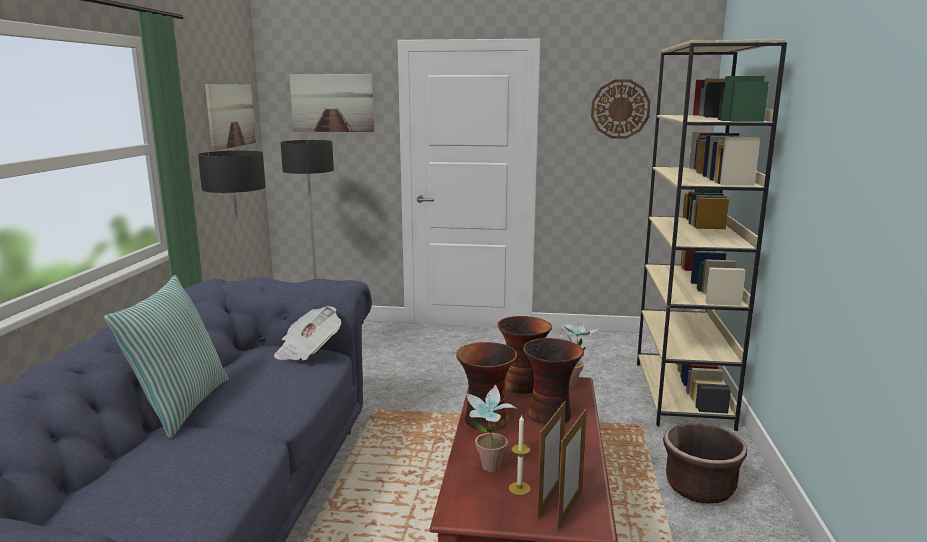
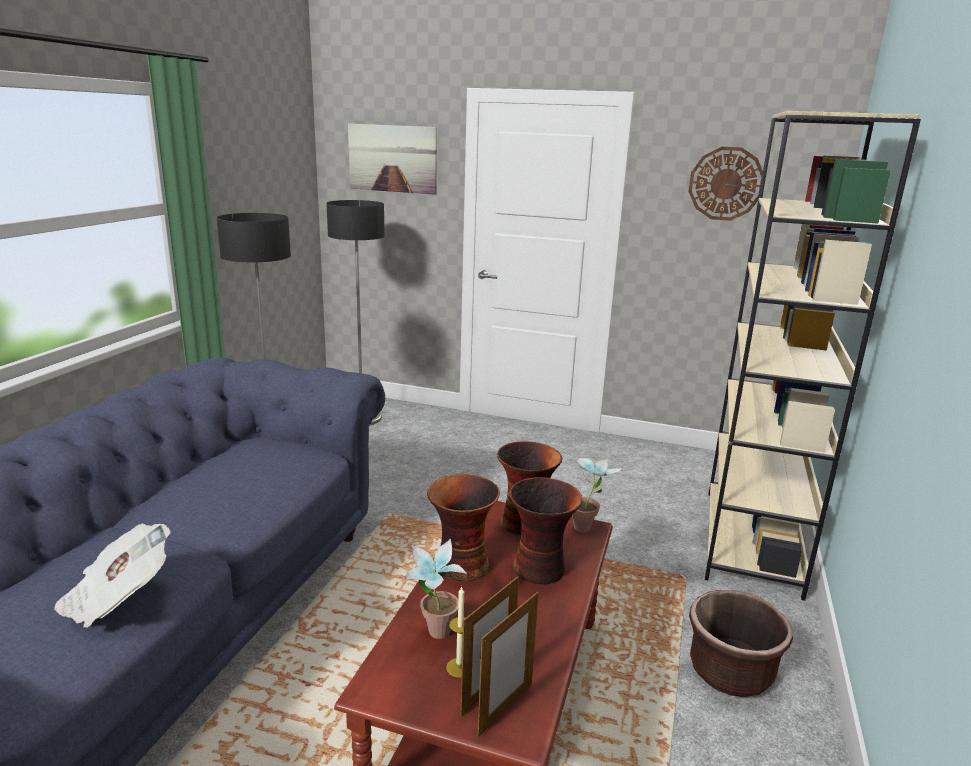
camera: 10 degrees right, 5 degrees up
pillow [104,275,229,438] -> none
picture [205,84,256,151] -> none
newspaper [274,306,341,360] -> newspaper moved to [54,524,171,627]

